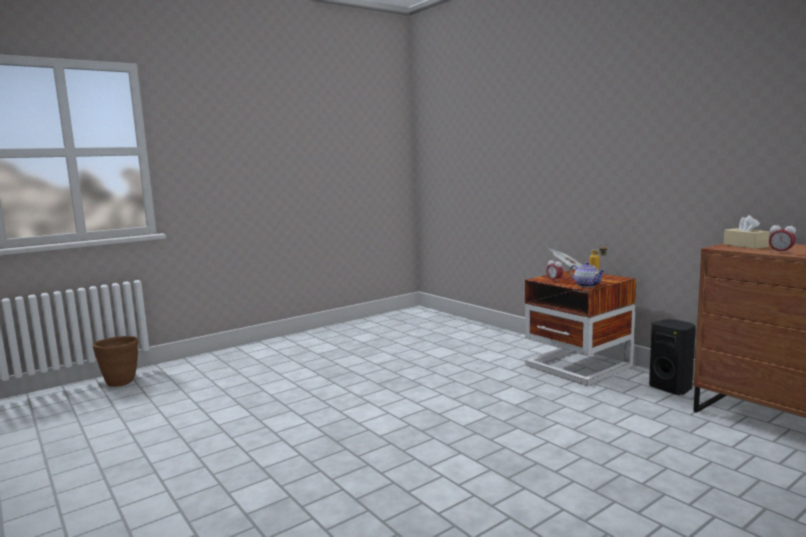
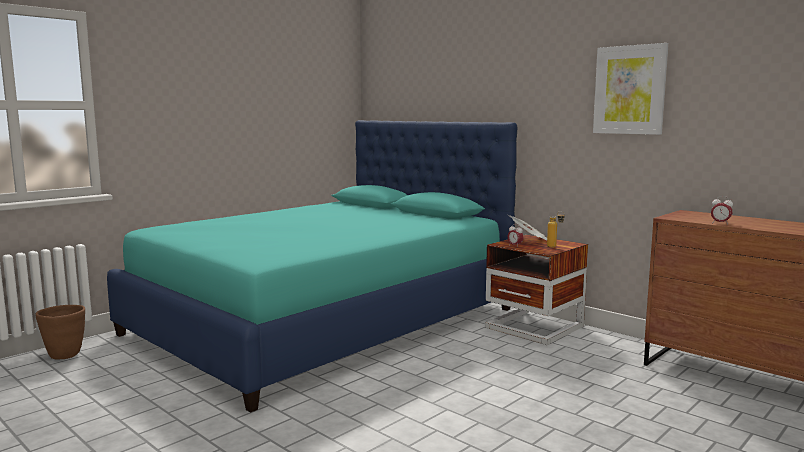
camera: 10 degrees left, 0 degrees up
teapot [569,262,606,287] -> none
black speaker [649,319,696,395] -> none
beige tissue box [724,215,770,249] -> none
none -> turquoise bed [107,120,517,413]
none -> picture [593,43,669,135]

